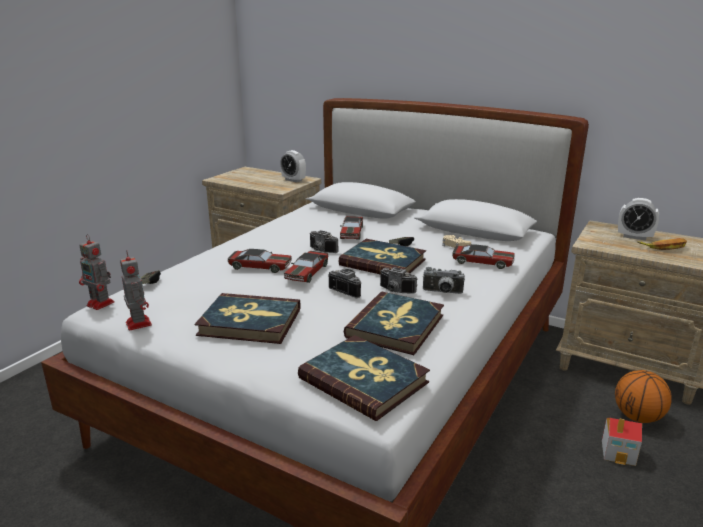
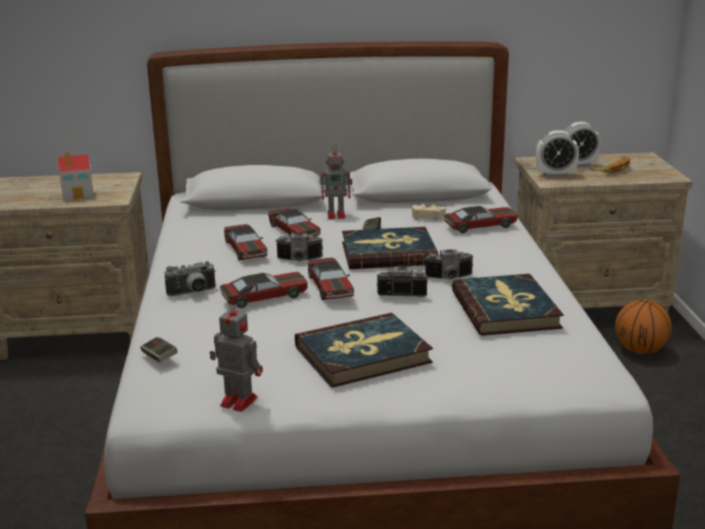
camera: 35 degrees left, 0 degrees up
toy robot [79,234,114,310] -> toy robot moved to [321,145,352,219]
alarm clock [280,150,306,183] -> alarm clock moved to [536,130,579,177]
book [298,335,430,421] -> none
camera [423,267,465,294] -> camera moved to [164,261,216,296]
toy house [602,418,642,466] -> toy house moved to [57,152,94,201]
none -> toy car [224,224,268,260]

